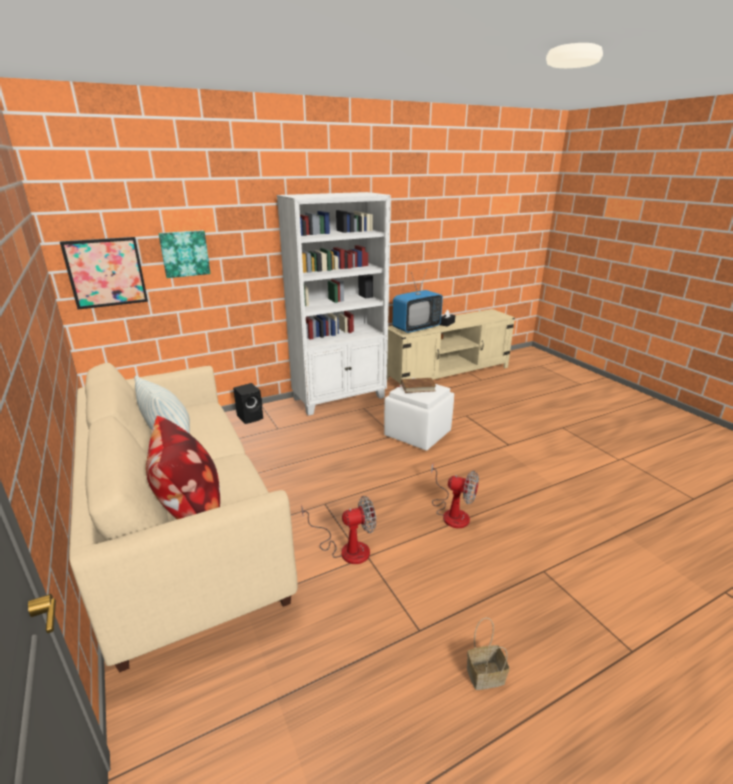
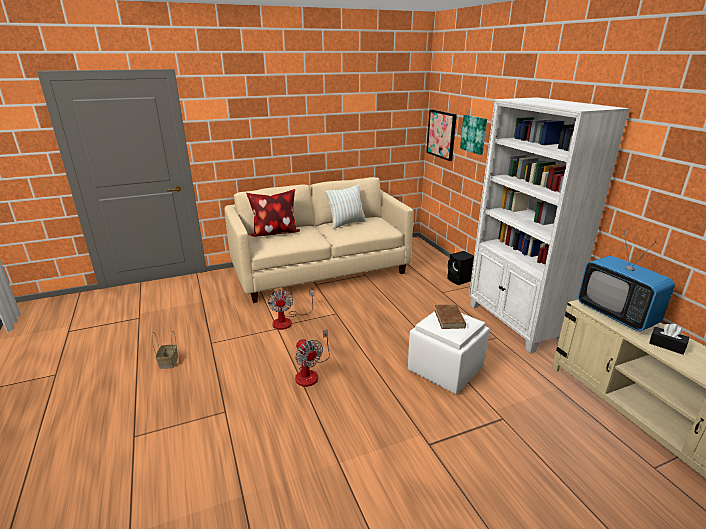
camera: 95 degrees right, 0 degrees up
fan [431,462,479,528] -> fan turned 60 degrees counterclockwise [295,329,330,387]

